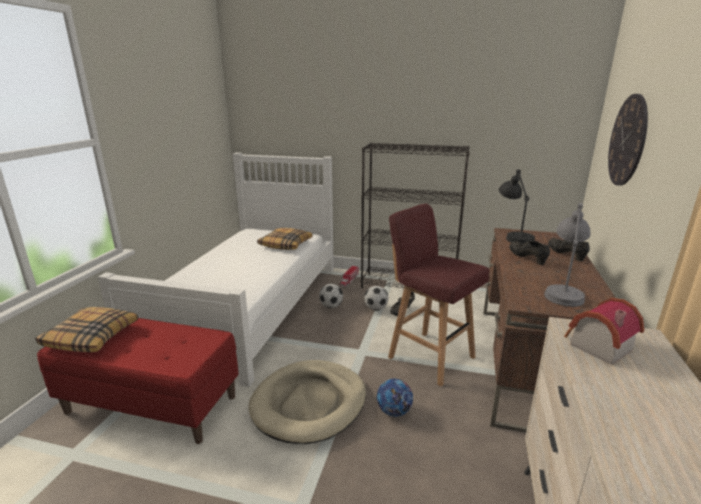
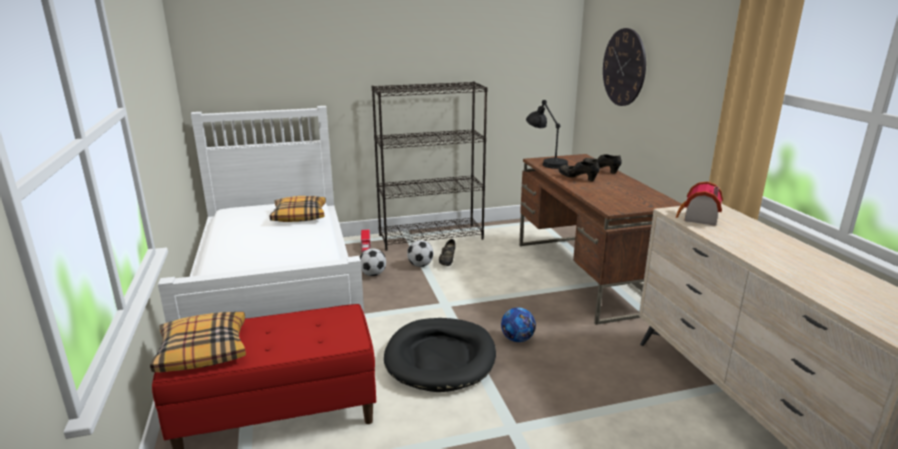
camera: 30 degrees left, 0 degrees up
beige dog bed [248,360,366,444] -> black dog bed [384,318,496,392]
red stool [388,204,490,386] -> none
grey table lamp [544,203,591,307] -> none

